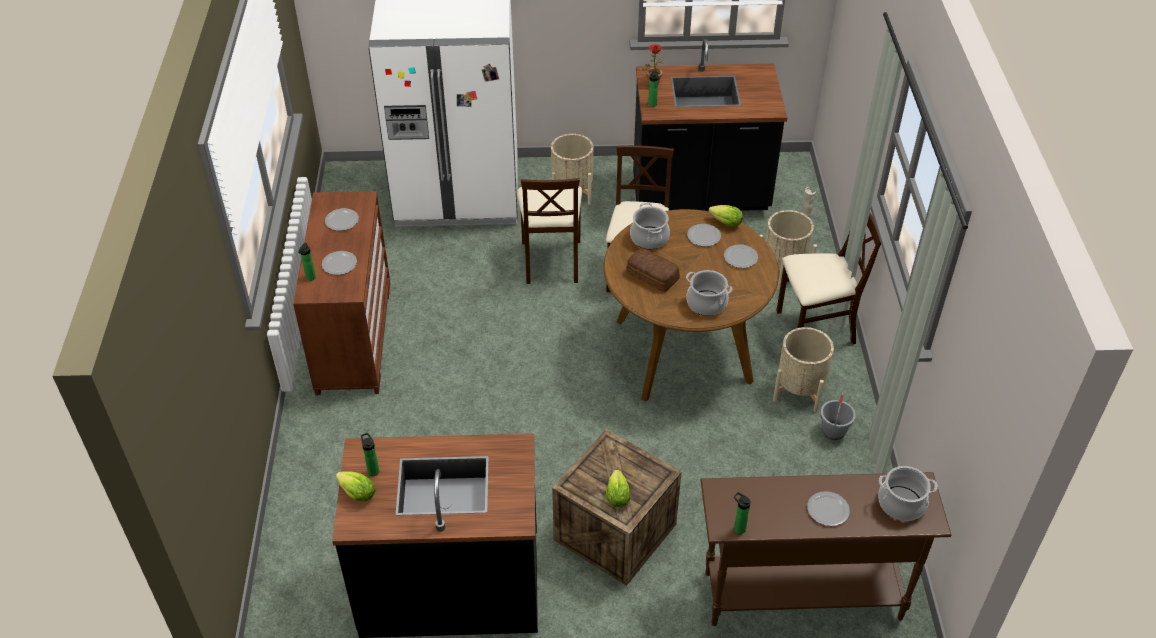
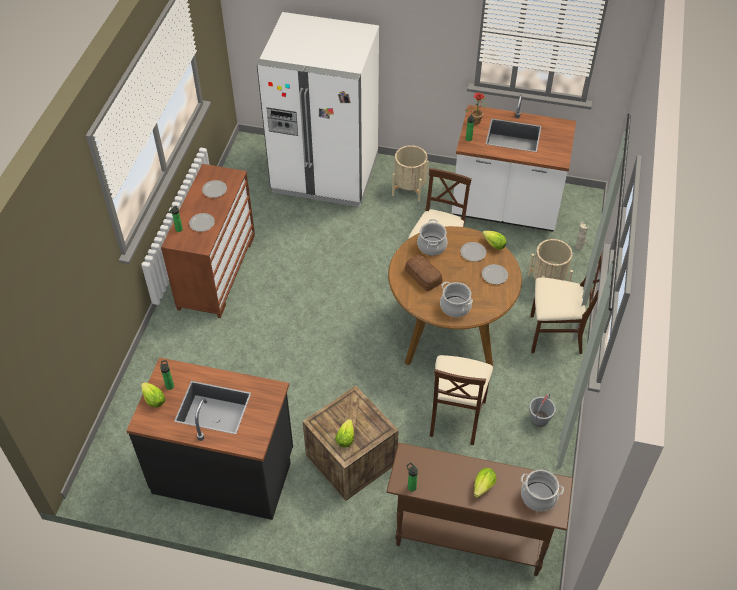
camera: 15 degrees right, 5 degrees up
beige chair [517,178,582,284] -> beige chair moved to [430,355,493,445]
black counter [633,39,787,211] -> white counter [452,94,576,232]
beige planter [773,327,834,412] -> none
plate [807,491,850,526] -> lettuce [474,468,497,498]

